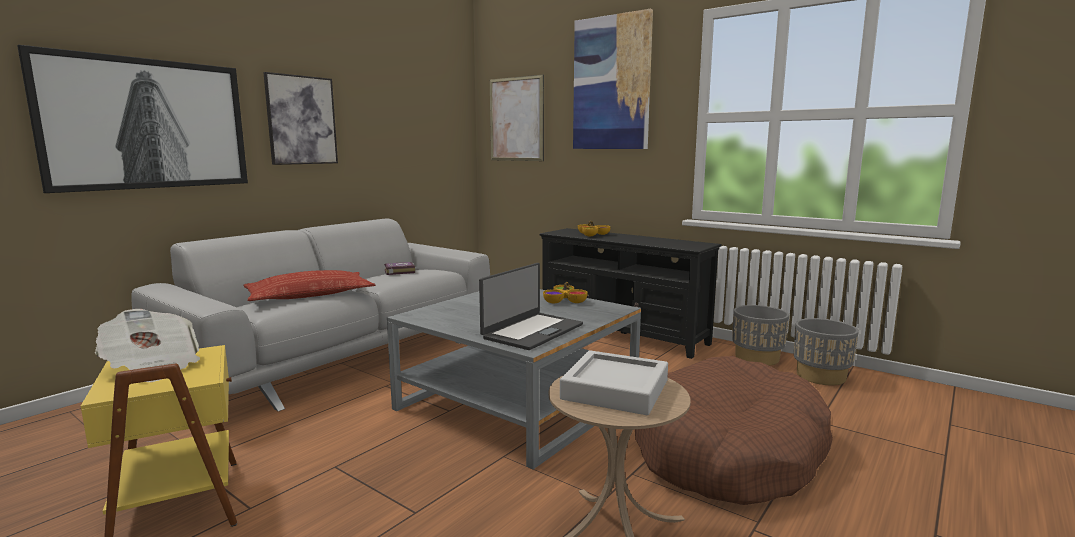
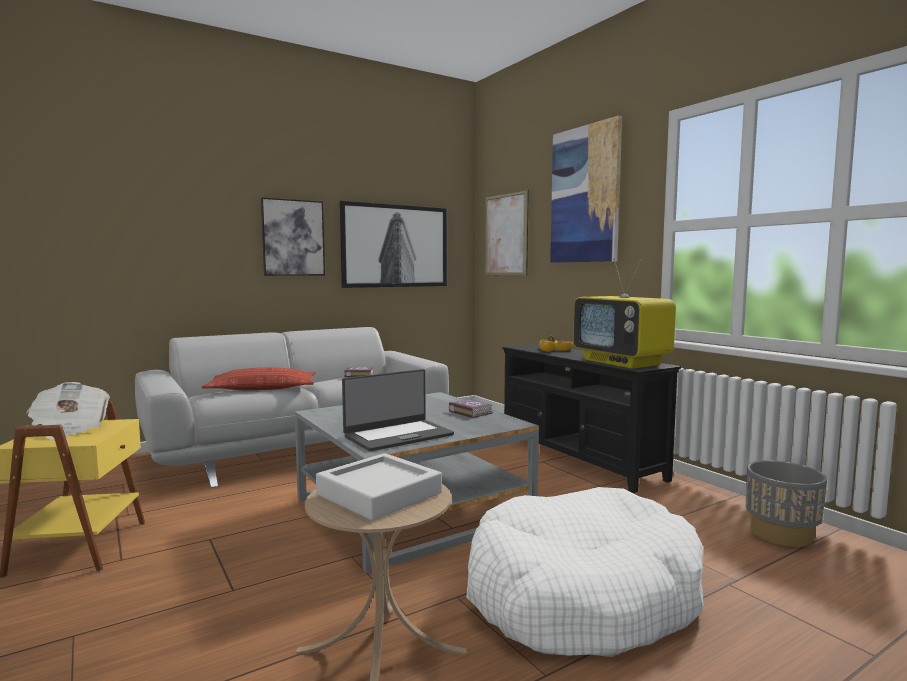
camera: 20 degrees right, 5 degrees down
picture [17,45,248,193] -> picture moved to [340,201,447,288]
bowl [543,282,588,303] -> book [449,399,493,418]
brown dog bed [635,356,833,505] -> white dog bed [466,487,704,657]
grey planter [732,305,789,366] -> none
none -> television [573,258,676,369]

